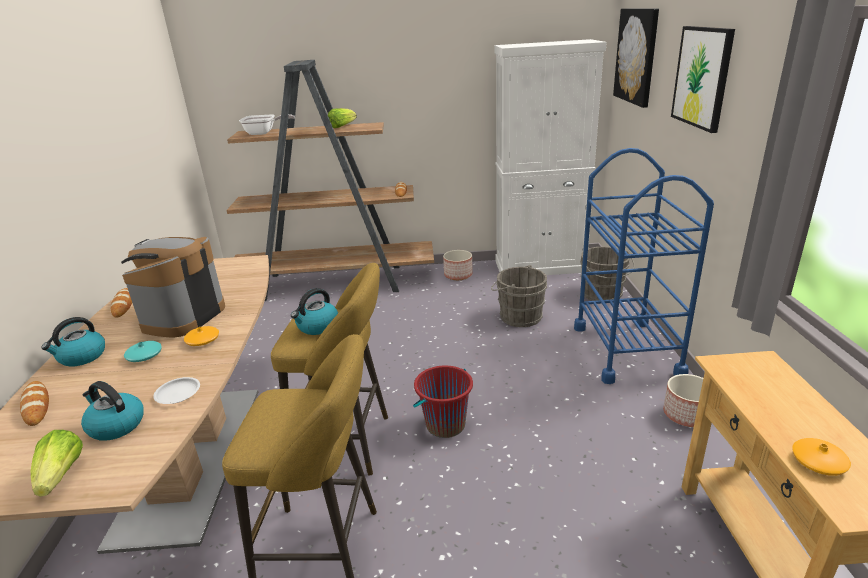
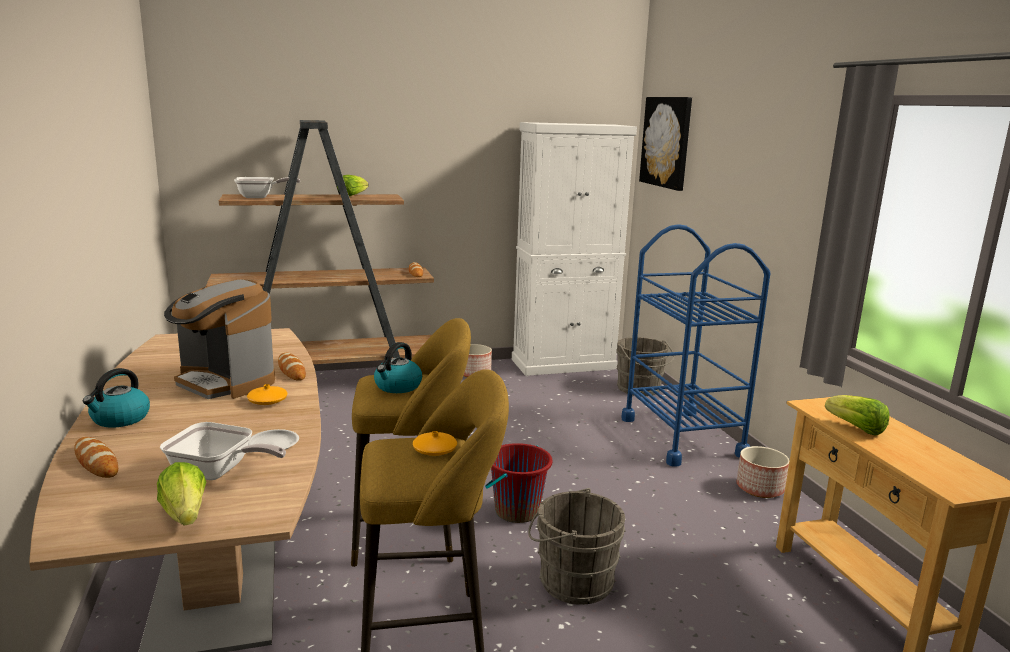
camera: 15 degrees left, 10 degrees down
kettle [81,381,144,441] -> frying pan [160,422,286,480]
bread [111,288,132,318] -> bread moved to [278,353,306,381]
coffee machine [121,237,225,338] -> coffee machine turned 60 degrees counterclockwise [164,280,275,399]
turquoise vase [124,341,162,362] -> none
grey bucket [491,265,547,327] -> grey bucket moved to [528,488,626,605]
picture [671,26,735,133] -> none
orange vase [792,438,851,476] -> orange vase moved to [413,431,457,456]
none -> lettuce [825,395,890,436]

